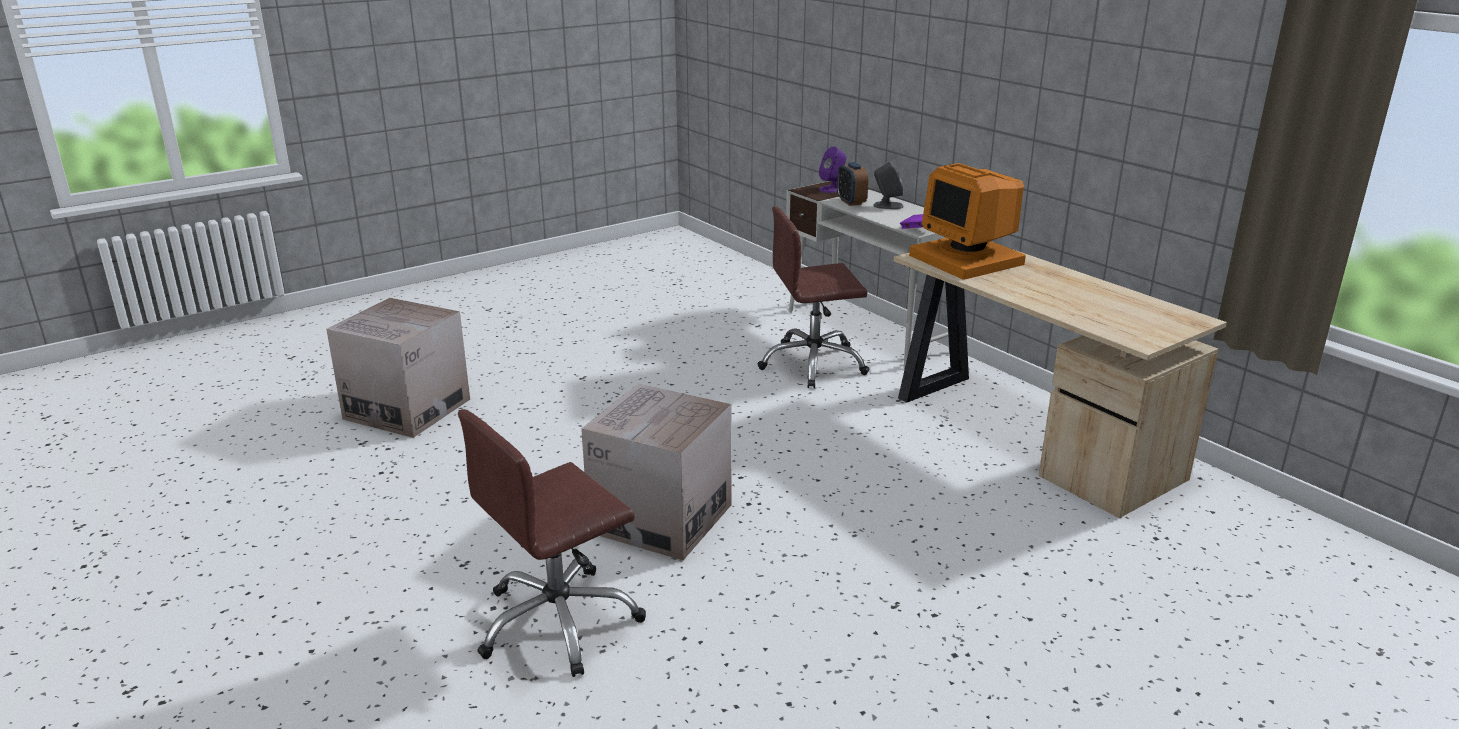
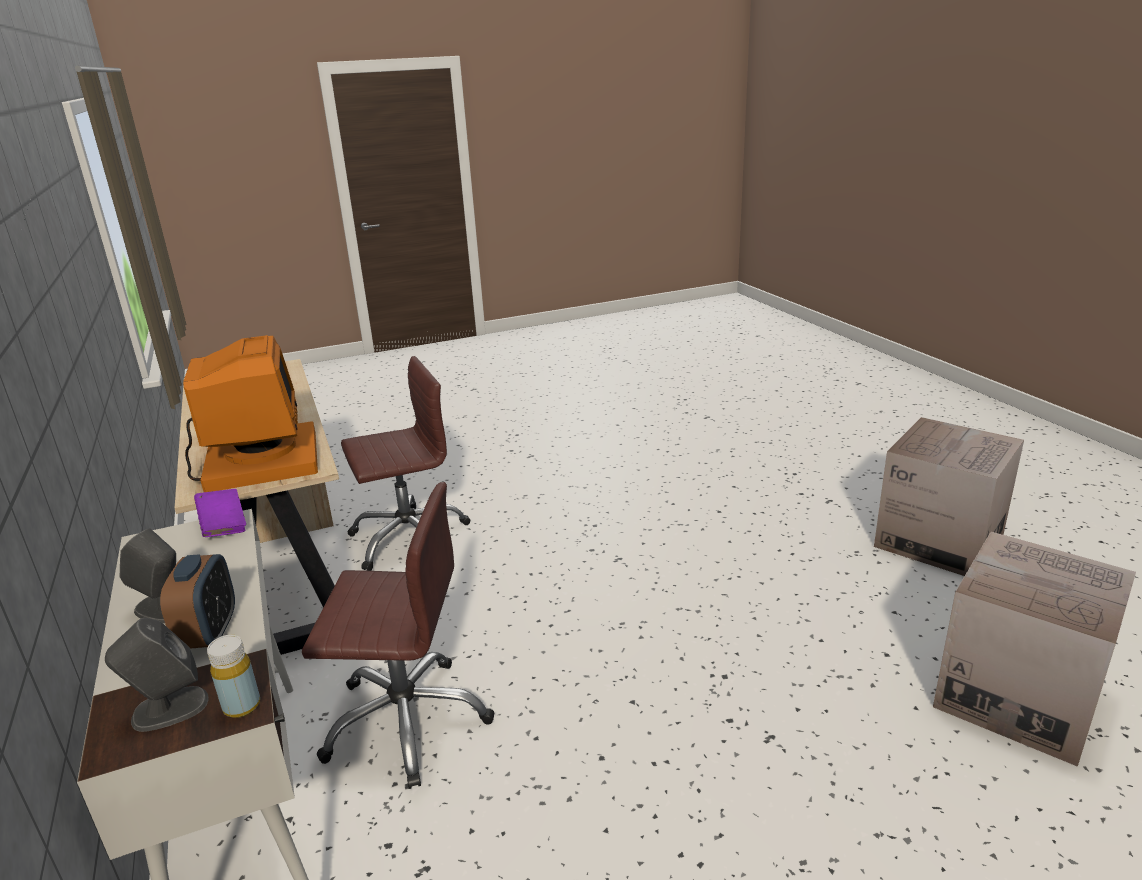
camera: 165 degrees left, 0 degrees up
brown office chair [458,409,646,677] -> brown office chair moved to [341,356,470,571]
cardboard box [581,383,732,560] -> cardboard box moved to [874,417,1024,576]
purple speaker [819,146,847,193] -> grey speaker [105,618,209,732]
none -> yellow bottle [207,635,260,718]

